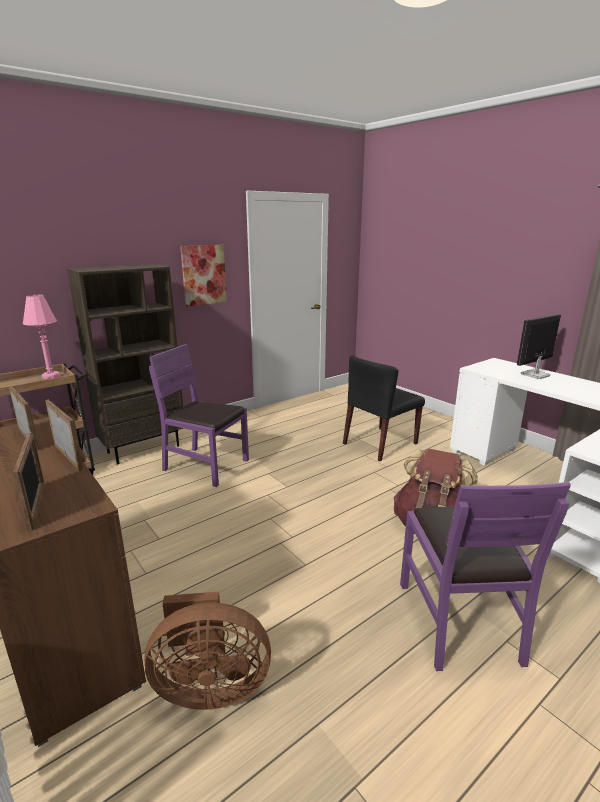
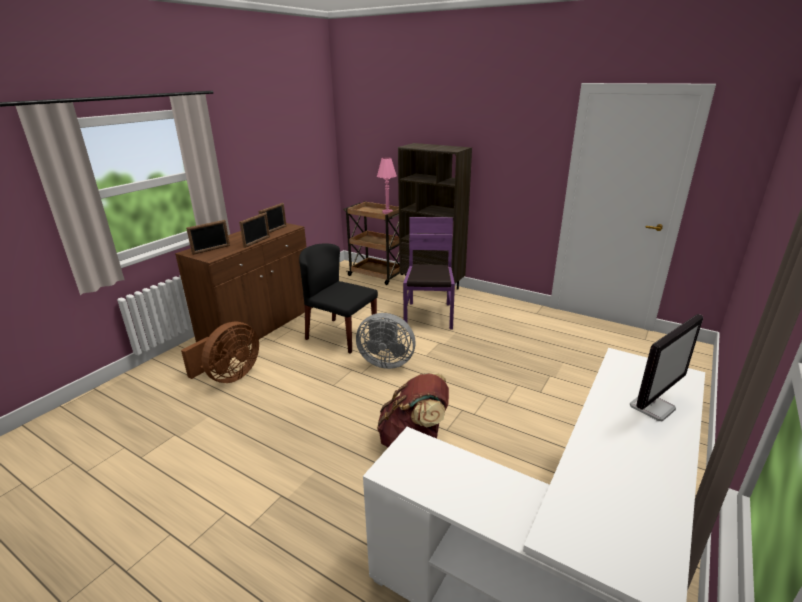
camera: 70 degrees right, 5 degrees up
brown fan [144,592,271,710] -> brown fan turned 120 degrees counterclockwise [181,322,259,383]
picture [180,245,227,306] -> none
black chair [343,355,425,461] -> black chair moved to [299,243,378,354]
purple chair [400,482,571,671] -> none
monitor [517,314,561,379] -> monitor turned 105 degrees clockwise [630,314,704,421]
none -> grey fan [356,313,416,369]

